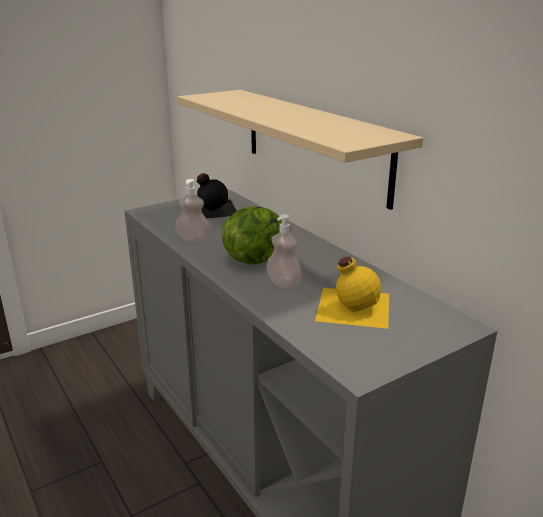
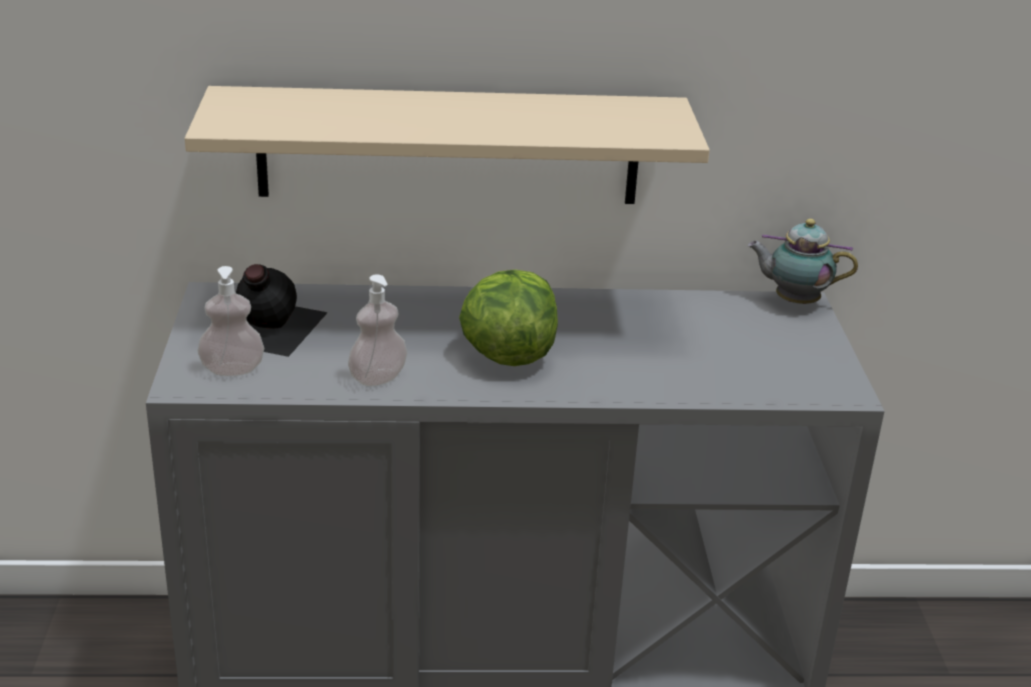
camera: 60 degrees left, 5 degrees up
soap dispenser [267,214,302,289] -> soap dispenser moved to [198,266,264,376]
yellow bottle [315,257,389,329] -> none
none -> teapot [748,219,858,304]

